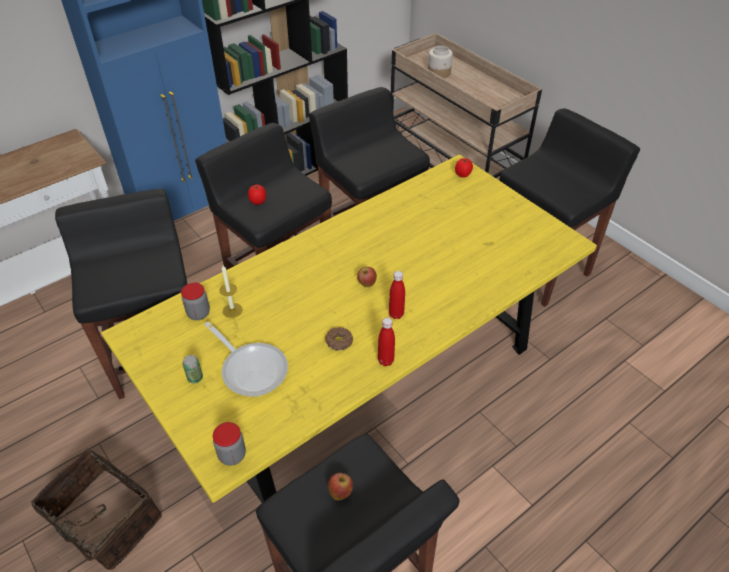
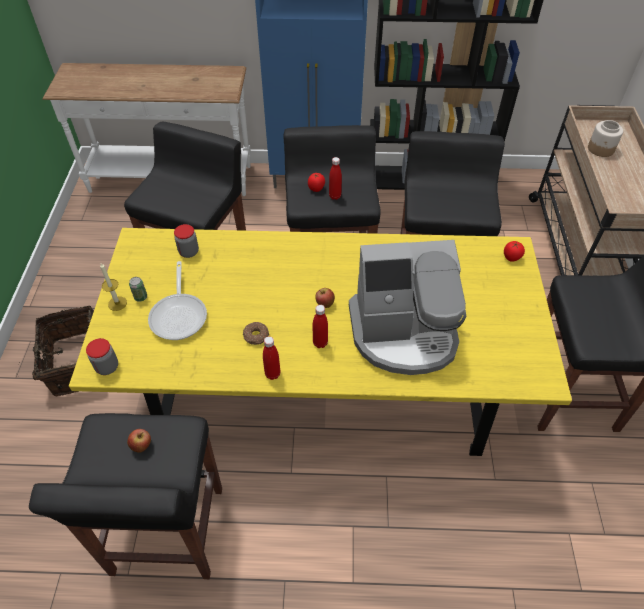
camera: 40 degrees right, 5 degrees up
candle [220,265,242,318] -> candle moved to [100,263,127,311]
none -> red bottle [329,157,342,200]
none -> coffee machine [349,240,466,375]

